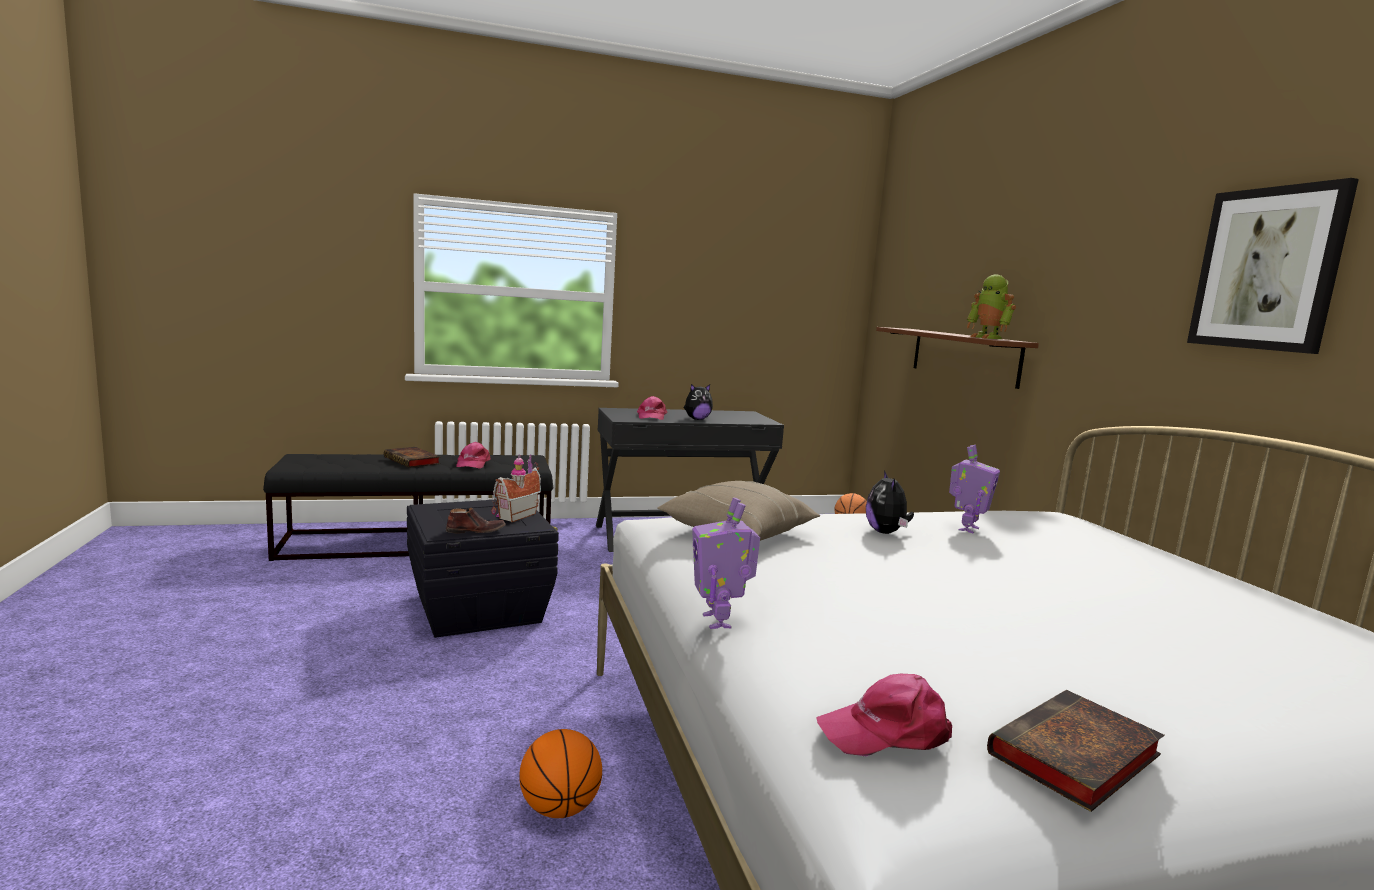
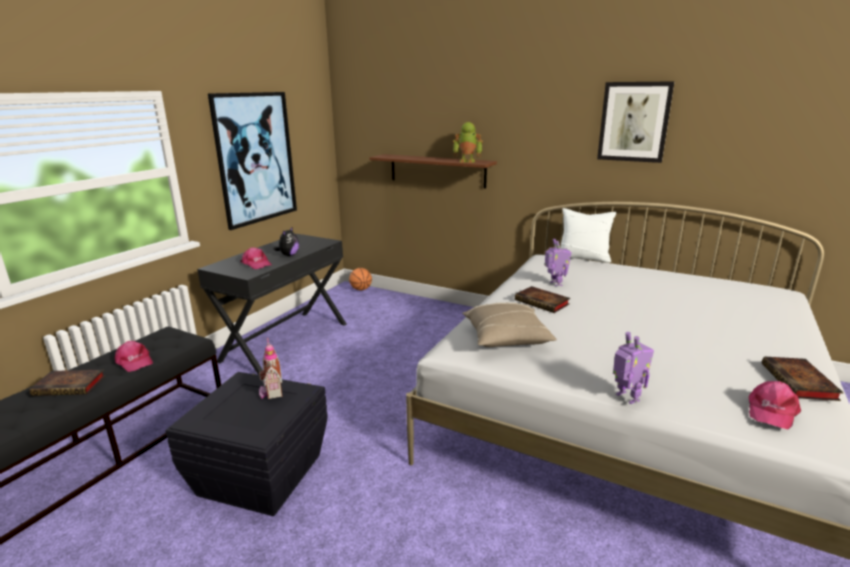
camera: 45 degrees left, 10 degrees up
brown shoe [446,507,506,534] -> none
basketball [519,729,602,818] -> none
toy robot [692,497,760,629] -> toy robot turned 150 degrees counterclockwise [613,332,654,404]
plush toy [866,470,914,534] -> book [515,286,570,313]
none -> picture [208,92,297,230]
none -> white pillow [561,208,616,263]

